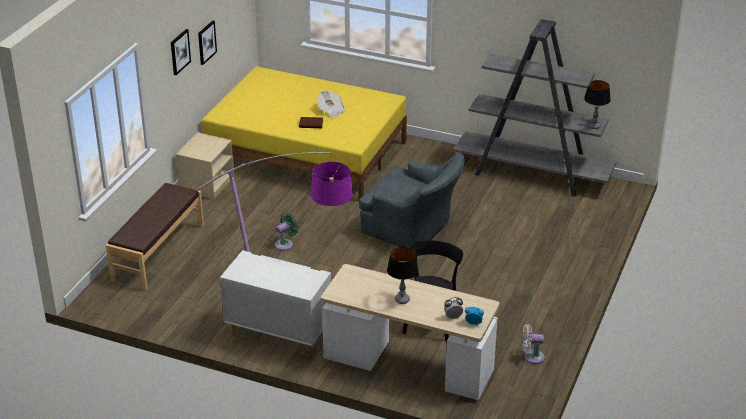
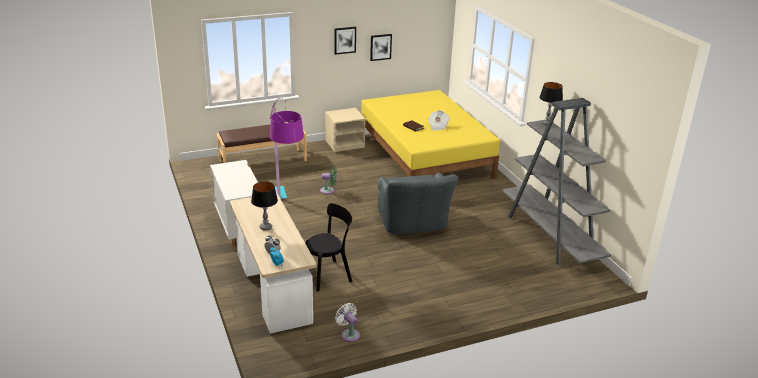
camera: 45 degrees right, 5 degrees down
table lamp [584,80,611,129] -> table lamp moved to [540,82,563,126]

